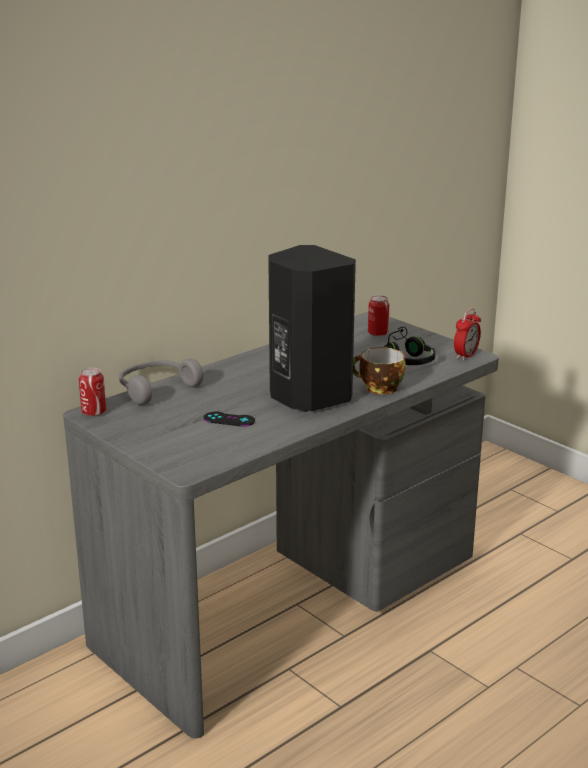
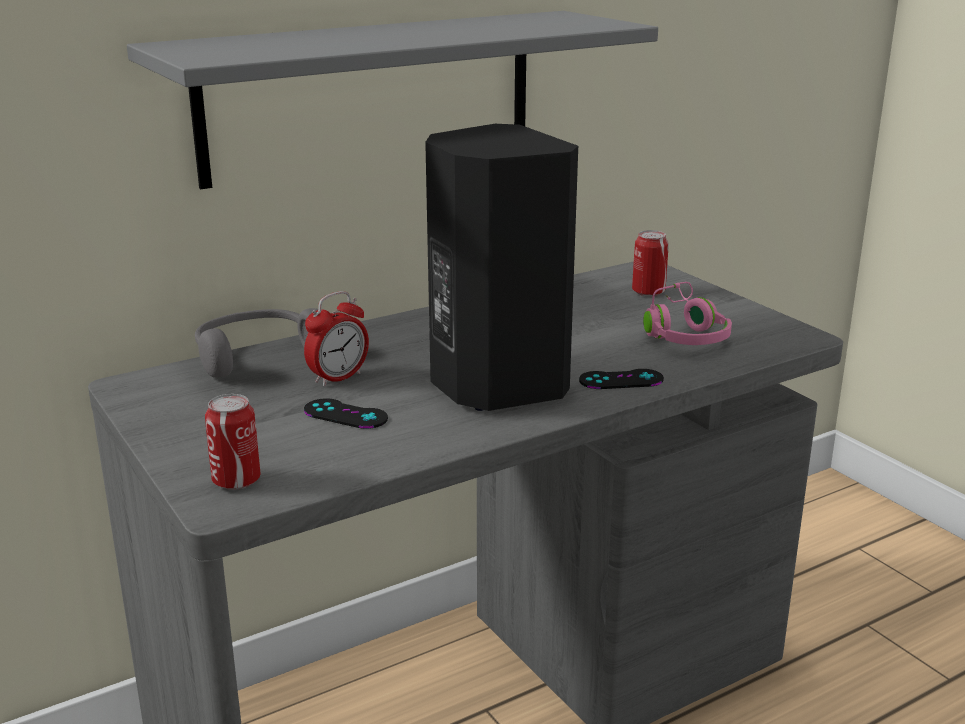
camera: 10 degrees right, 0 degrees up
can [79,368,106,416] -> can moved to [205,394,261,490]
cup [353,347,406,394] -> black game controller [579,369,664,389]
black headphones [384,327,435,365] -> pink headphones [643,282,732,345]
alarm clock [454,308,481,361] -> alarm clock moved to [304,291,369,387]
none -> grey shelf [127,11,658,189]

